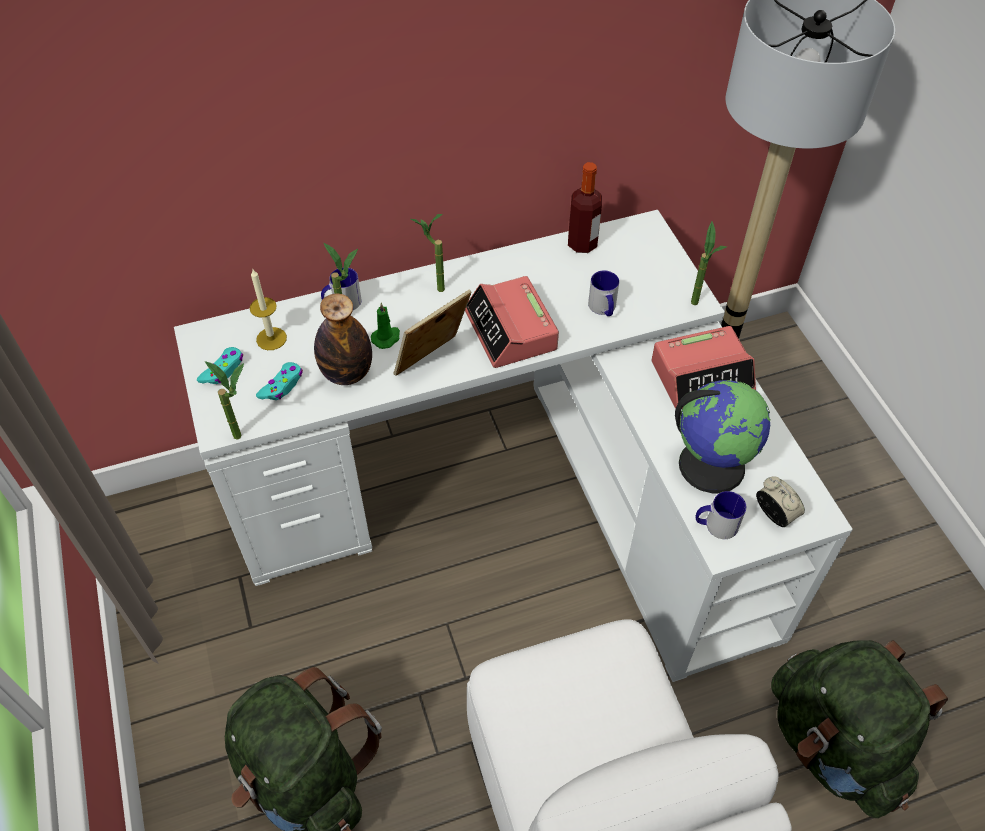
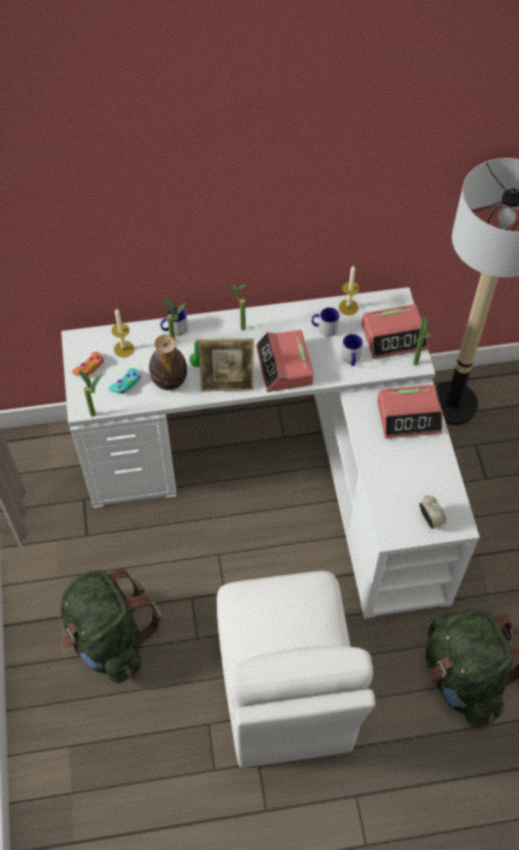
camera: 10 degrees right, 5 degrees up
turquoise game controller [197,347,243,384] -> orange game controller [72,352,104,376]
picture frame [394,289,472,376] -> picture frame turned 150 degrees counterclockwise [199,338,254,392]
bottle [568,162,602,253] -> candle [339,265,359,315]
globe [675,380,771,493] -> none
mug [696,491,746,539] -> mug moved to [312,307,340,337]
none -> alarm clock [362,304,428,359]

